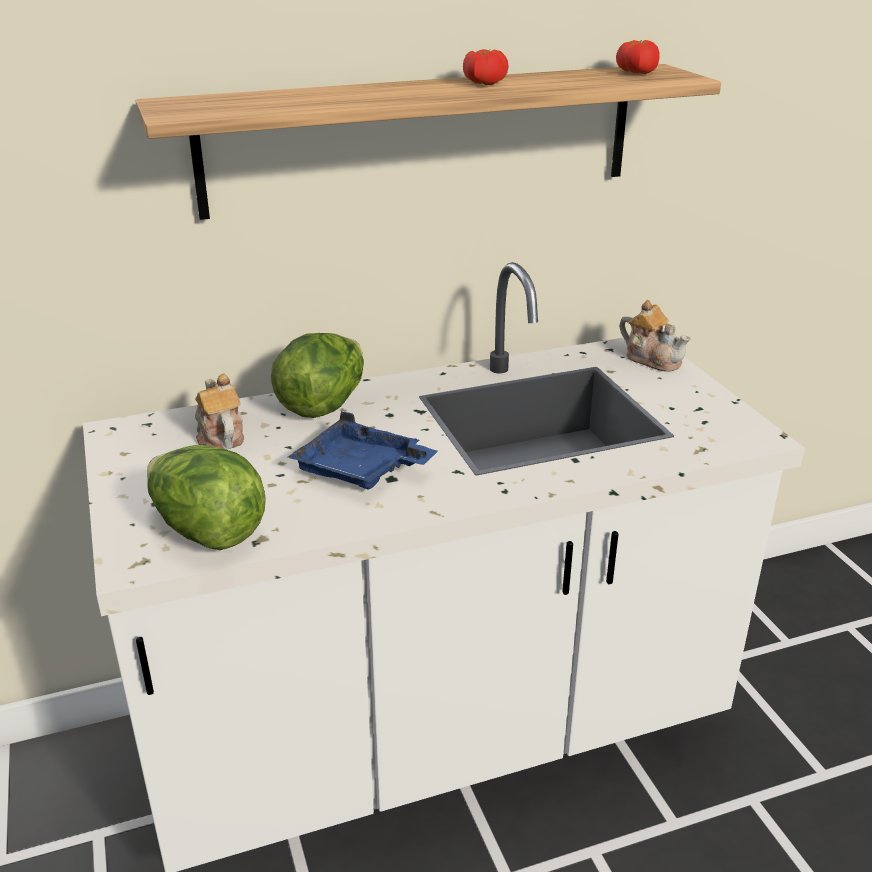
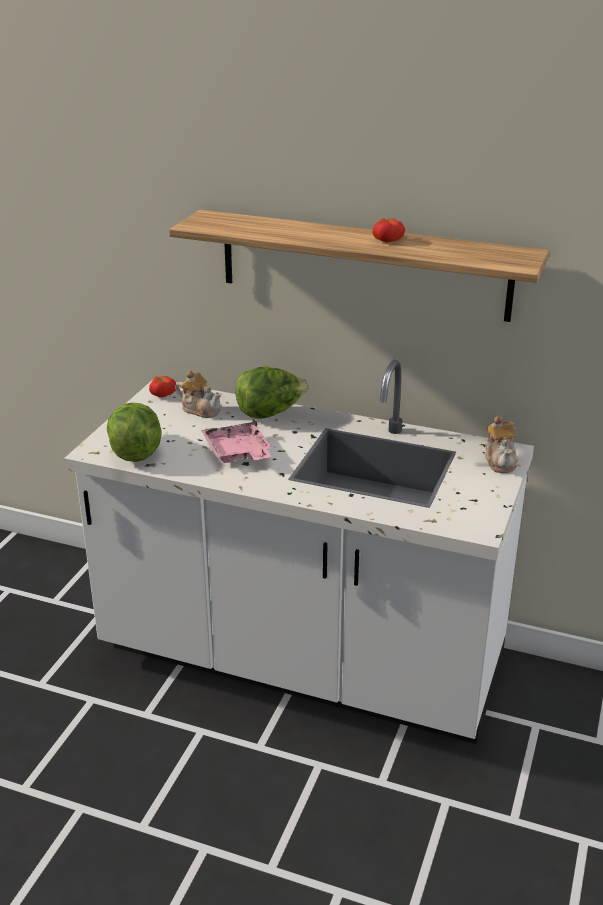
camera: 40 degrees right, 0 degrees up
teapot [195,374,244,450] -> teapot turned 105 degrees clockwise [175,370,221,418]
blue tray [288,411,438,490] -> pink tray [201,418,272,463]
tomato [616,40,660,74] -> tomato moved to [149,376,176,397]

